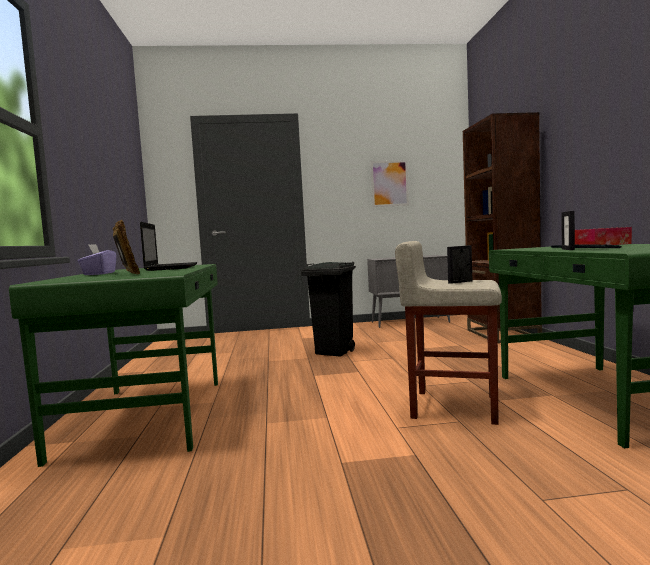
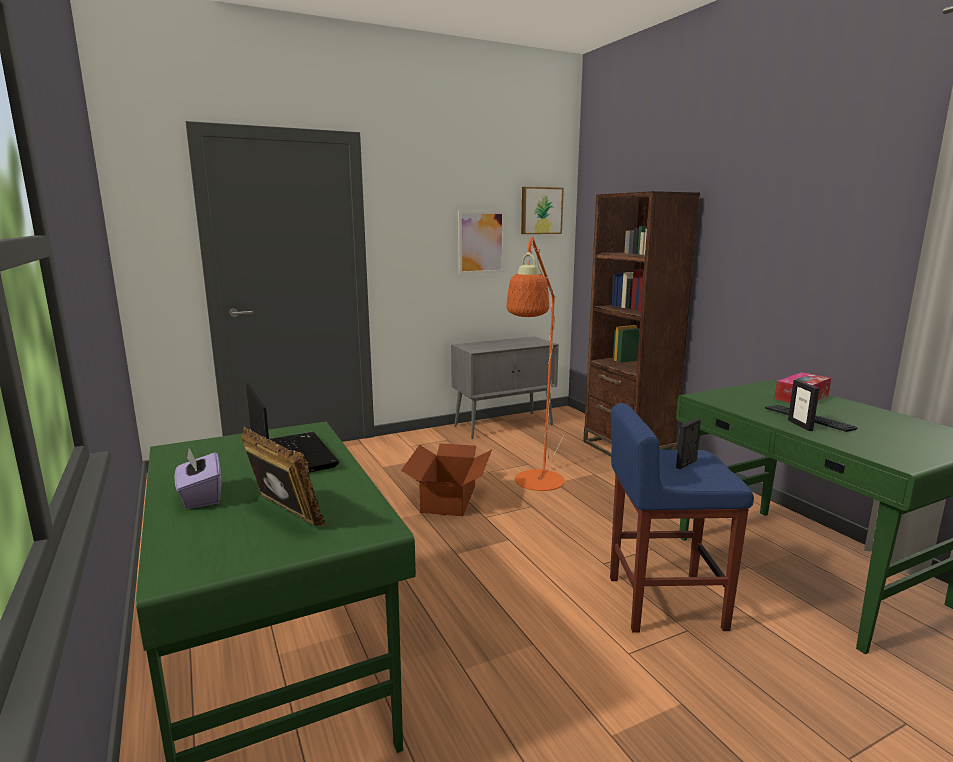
camera: 20 degrees left, 10 degrees up
black trash can [301,262,356,357] -> cardboard box [401,443,492,516]
beige stool [395,241,502,425] -> blue stool [610,403,754,633]
none -> orange floor lamp [506,235,565,491]
none -> picture [521,187,564,234]

